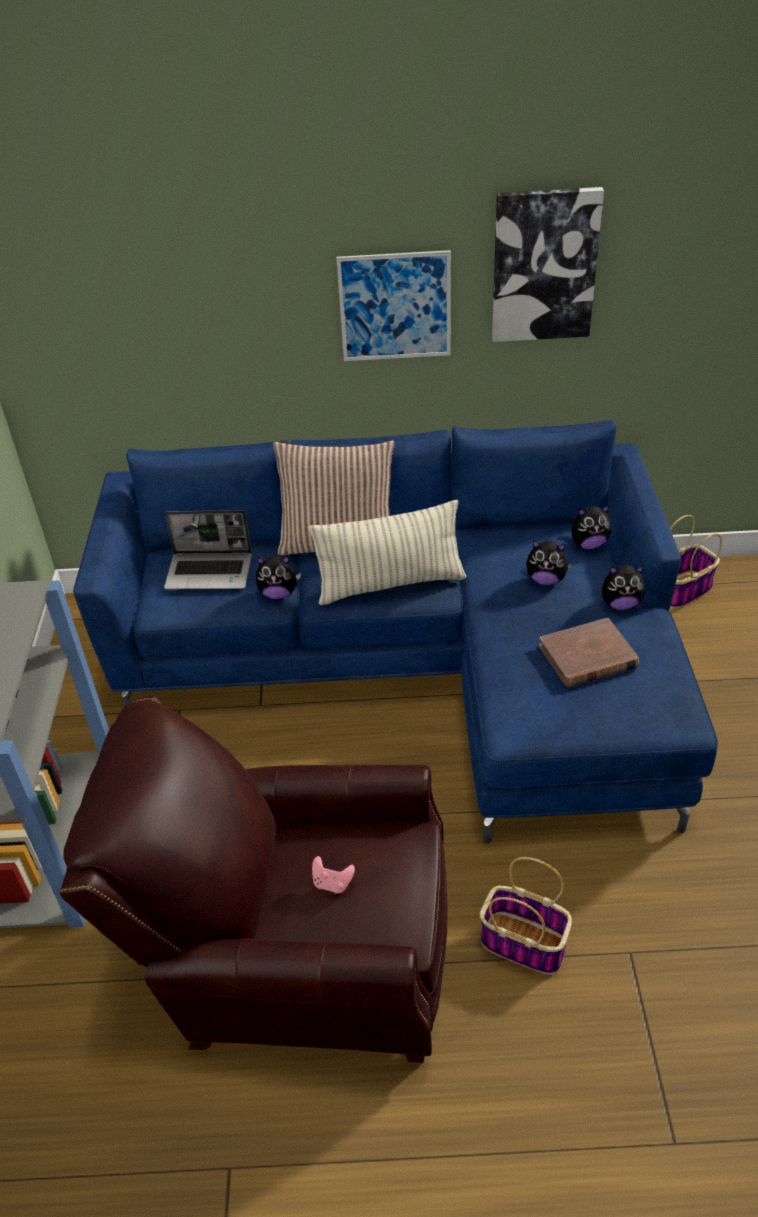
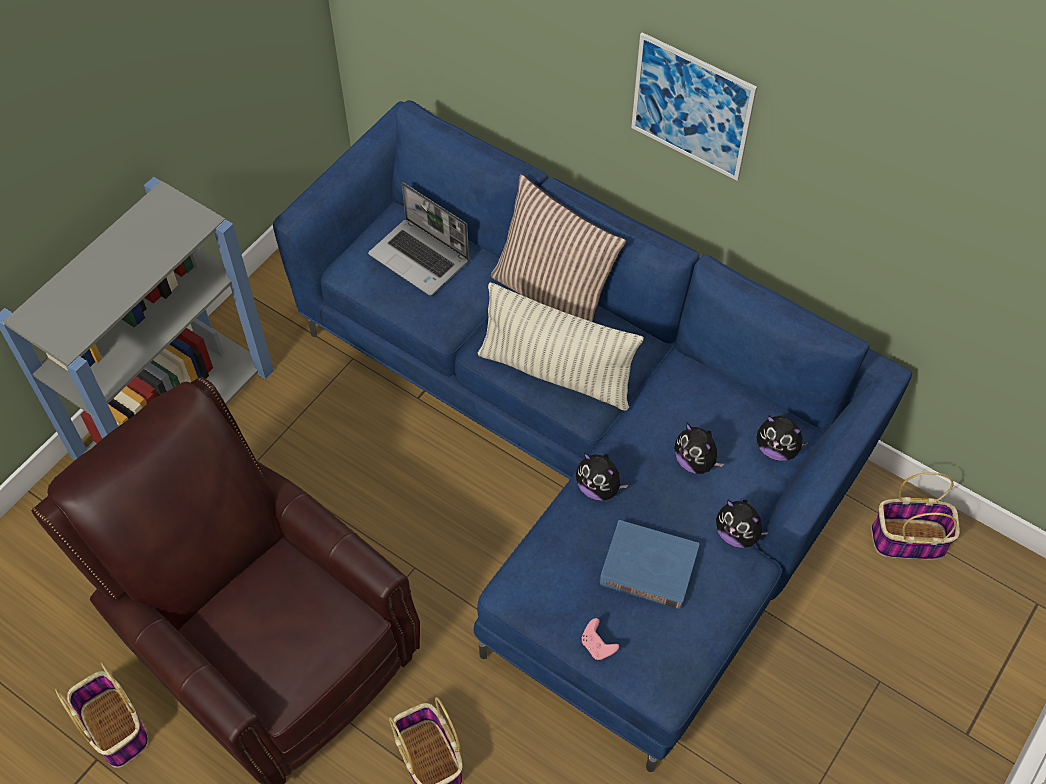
camera: 35 degrees right, 15 degrees up
plush toy [256,556,301,599] -> plush toy moved to [576,452,629,501]
pink game controller [312,856,355,894] -> pink game controller moved to [582,618,619,660]
picture [492,187,604,342] -> none
brown book [539,618,639,687] -> blue book [600,520,699,609]
none -> basket [55,662,148,768]

